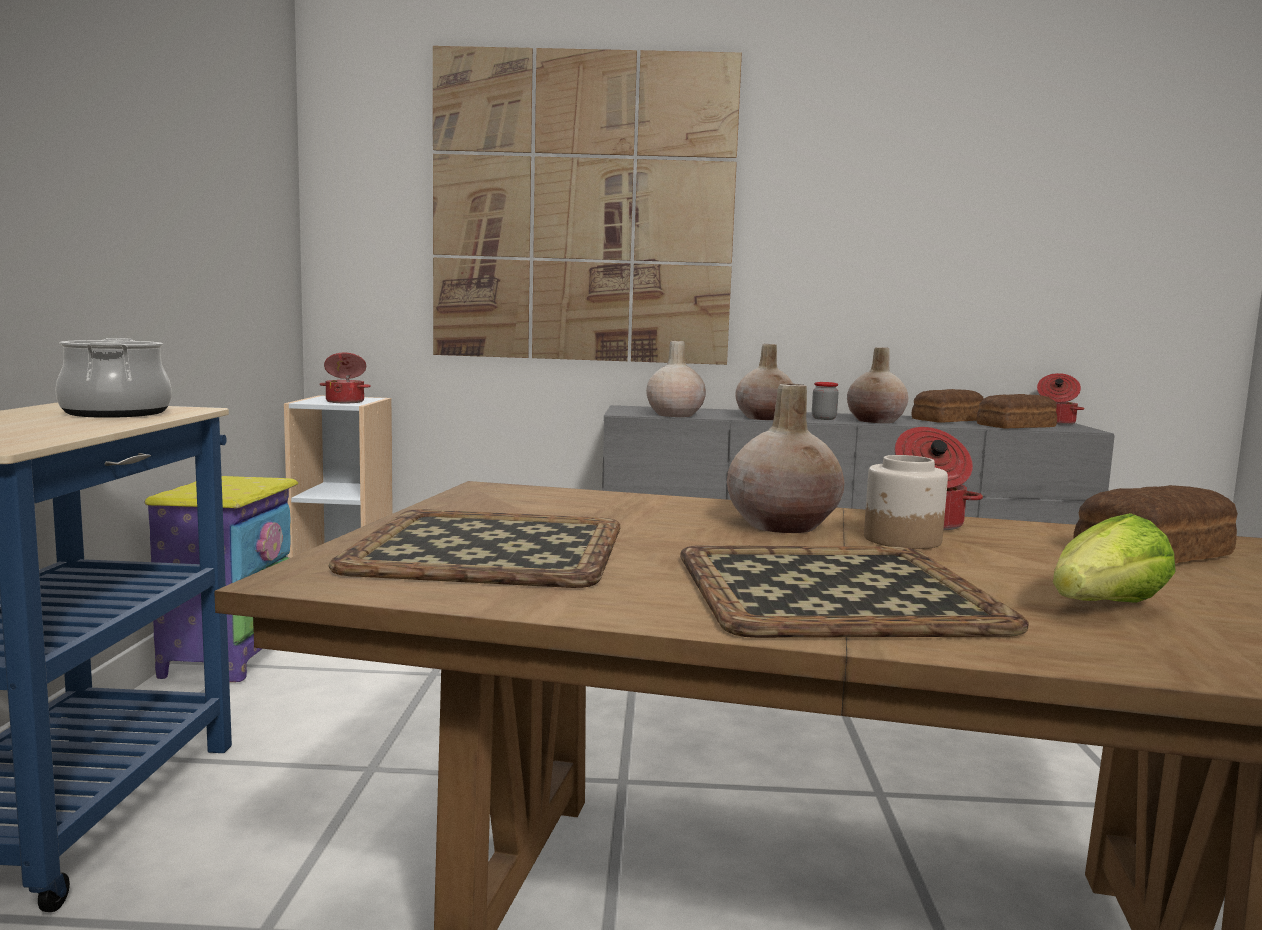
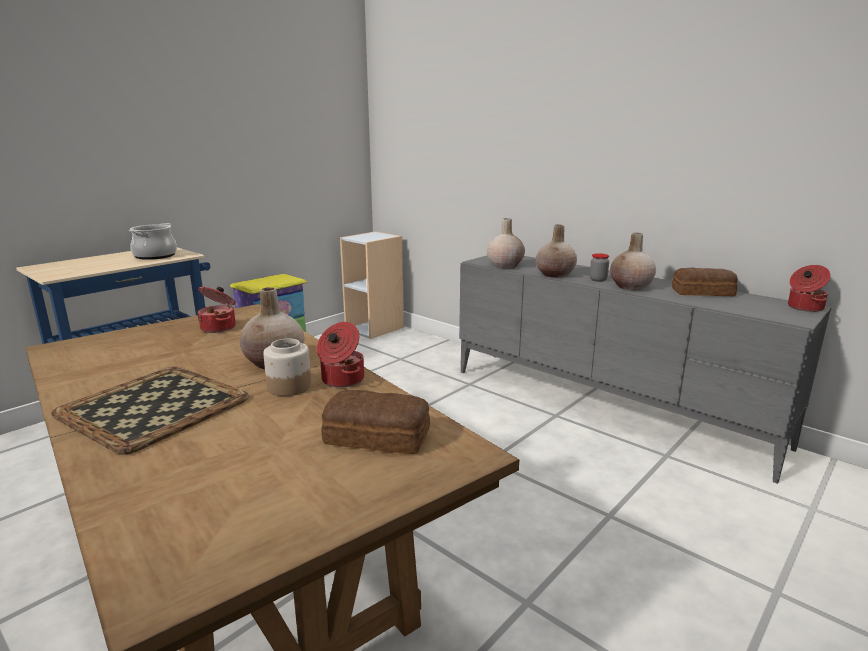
camera: 40 degrees right, 10 degrees up
cooking pot [320,353,371,403] -> cooking pot moved to [198,287,236,333]
tray [329,509,621,588] -> none
picture [433,46,742,365] -> none
bread [977,394,1057,428] -> none
lettuce [1053,513,1176,603] -> none

